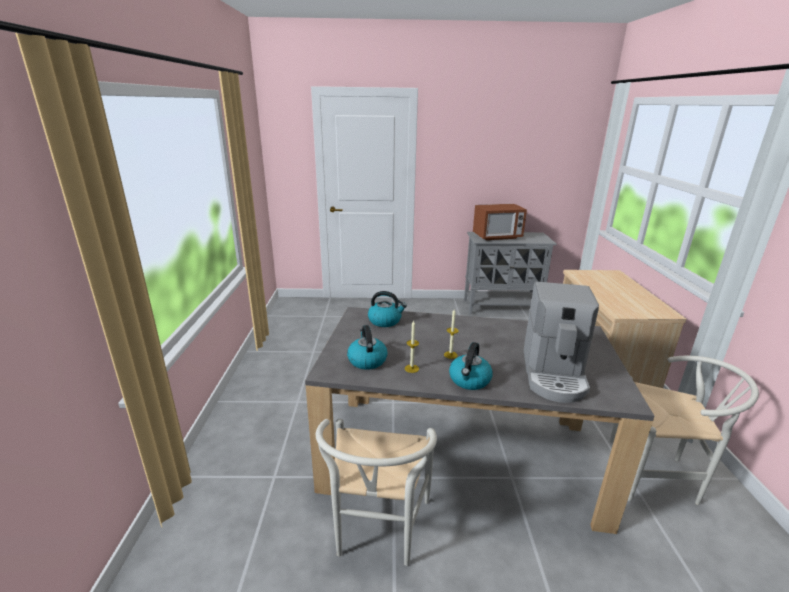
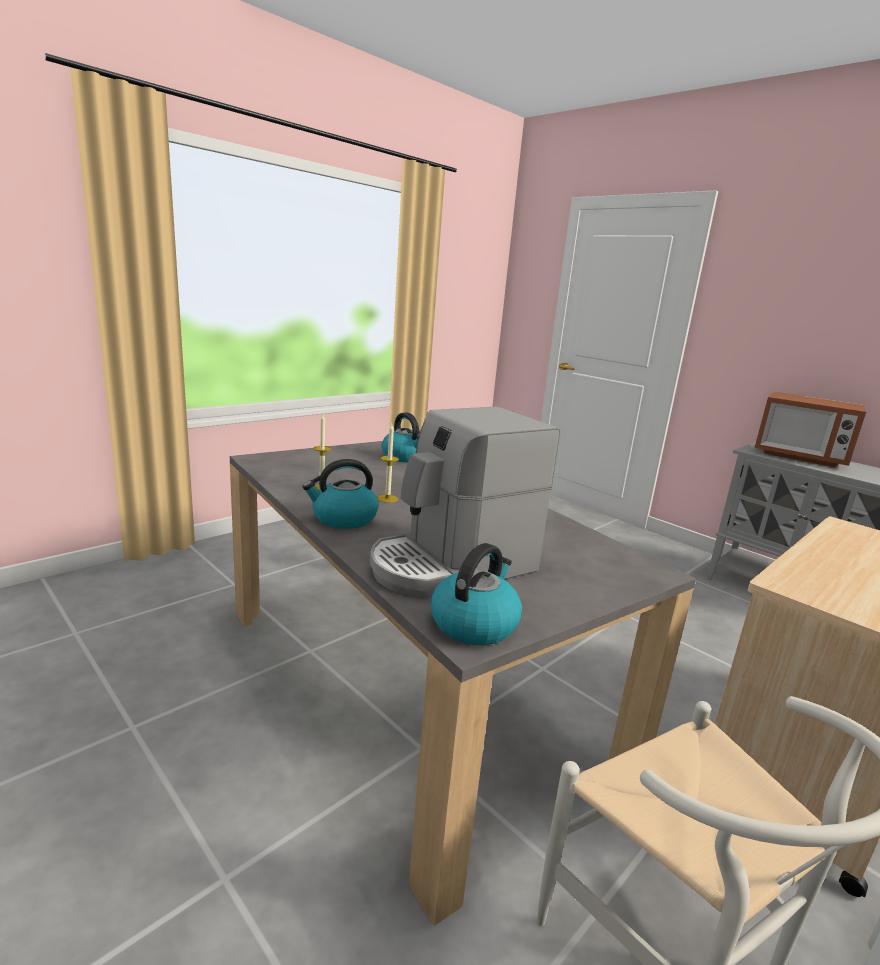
camera: 45 degrees right, 5 degrees down
white chair [316,419,437,566] -> none
kettle [347,325,388,370] -> kettle moved to [431,543,522,645]

